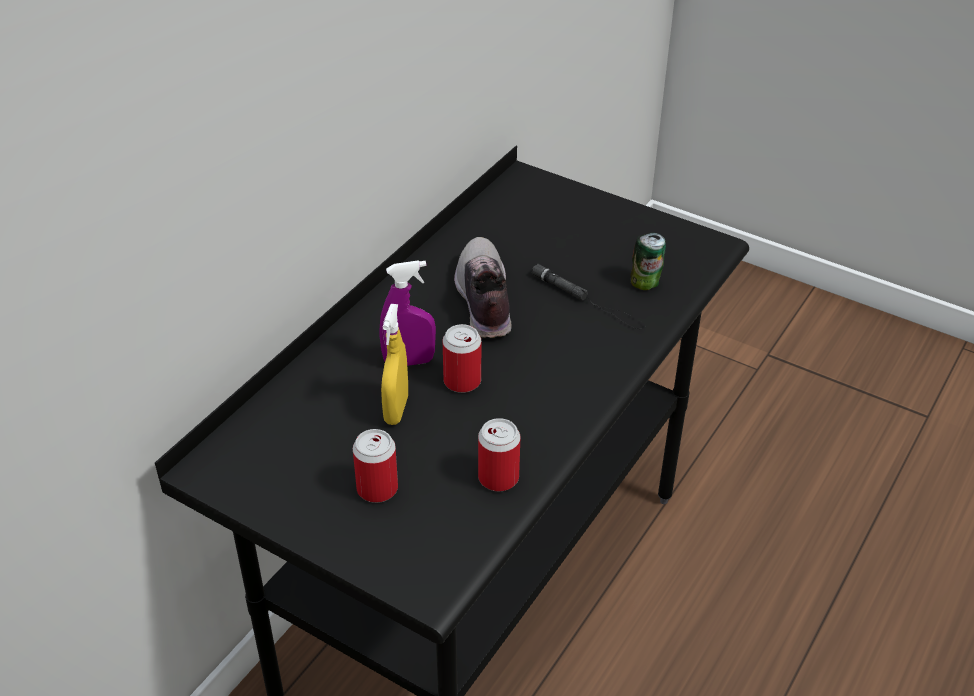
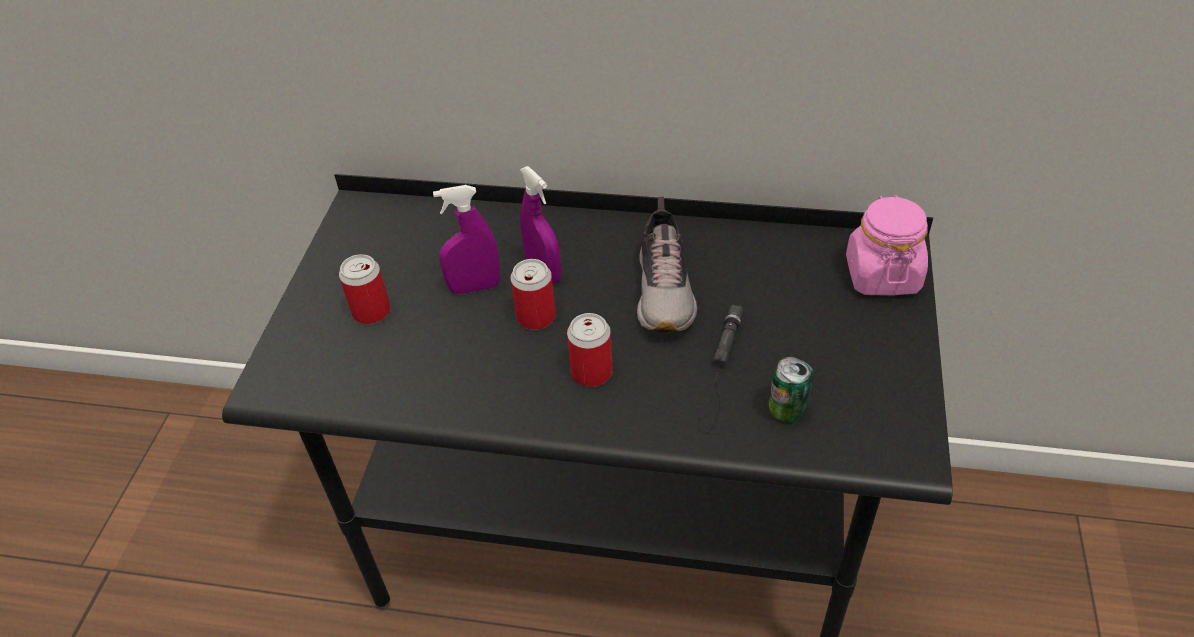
camera: 70 degrees right, 5 degrees up
yellow spray bottle [381,304,408,425] -> purple spray bottle [433,185,500,294]
shoe [454,237,512,338] -> shoe turned 120 degrees clockwise [637,197,697,332]
can [478,418,520,491] -> can moved to [567,313,613,387]
none -> pink jar [846,195,928,296]

